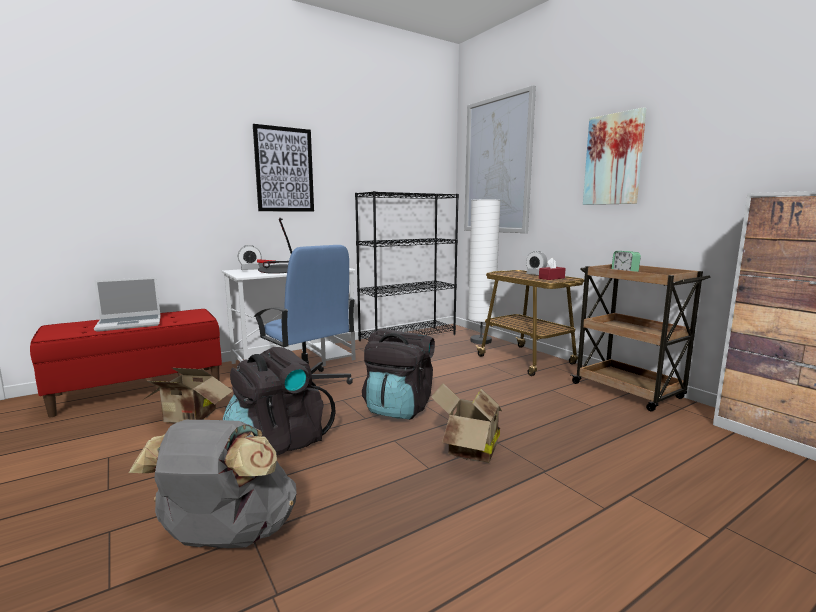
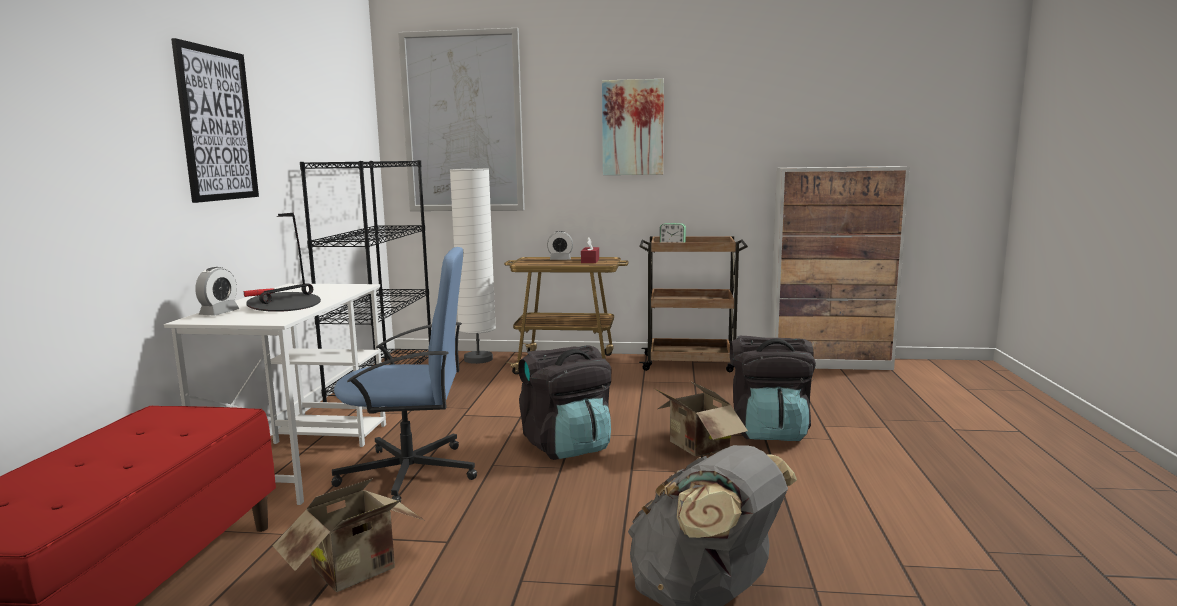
camera: 50 degrees left, 0 degrees up
laptop [94,277,161,332] -> none
black backpack [223,347,336,455] -> black backpack moved to [730,336,816,441]

